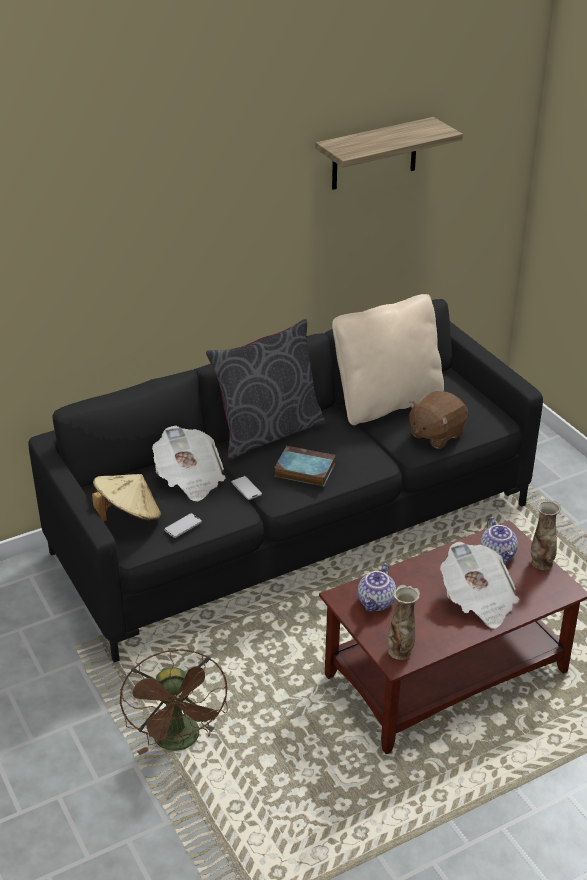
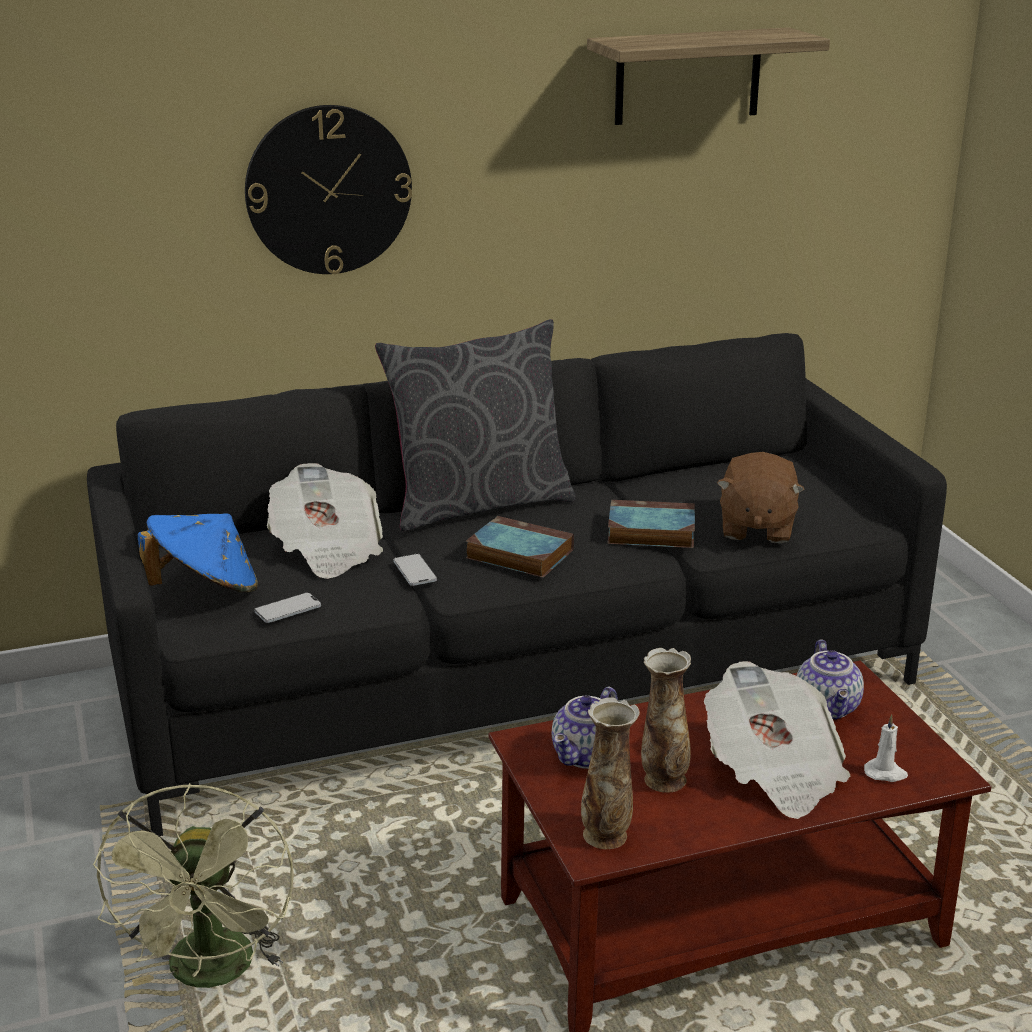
camera: 10 degrees right, 10 degrees down
beige hat [92,474,161,521] -> blue hat [138,513,258,592]
brown fan [120,649,228,755] -> green fan [93,783,294,988]
beige pillow [332,294,444,425] -> none
brown plush toy [409,391,468,449] -> brown plush toy turned 45 degrees counterclockwise [717,452,805,543]
vase [531,499,561,570] -> vase moved to [641,648,691,793]
none -> wall clock [245,105,412,274]
none -> book [608,500,695,548]
none -> white candle [864,715,908,782]

